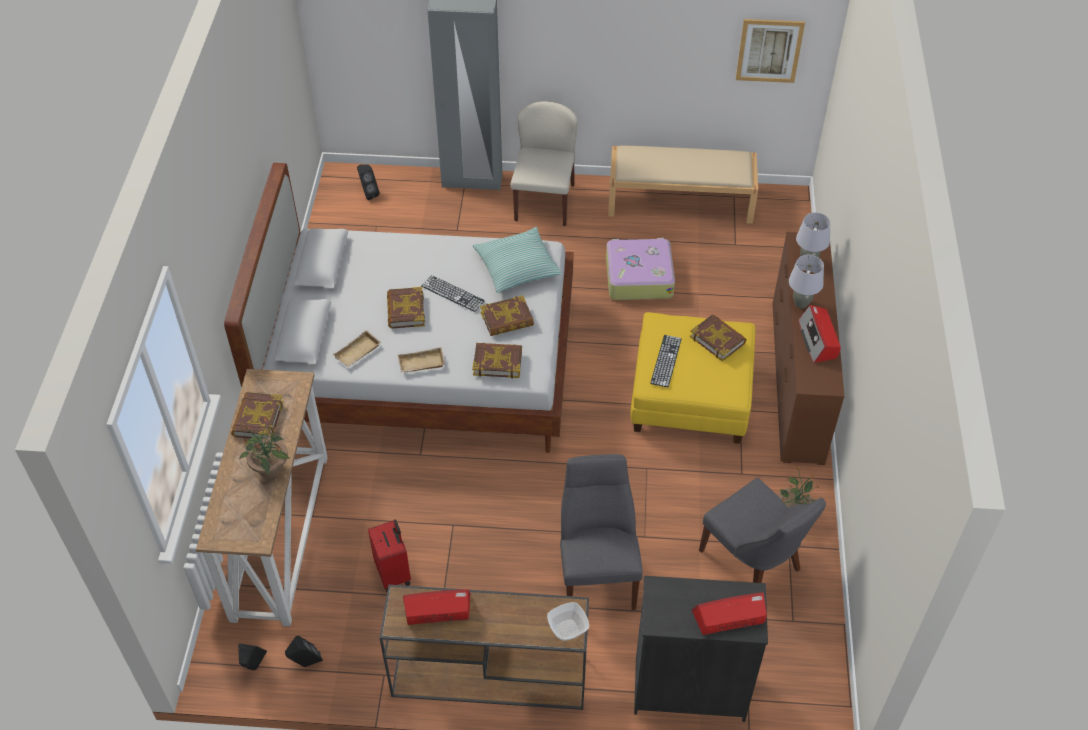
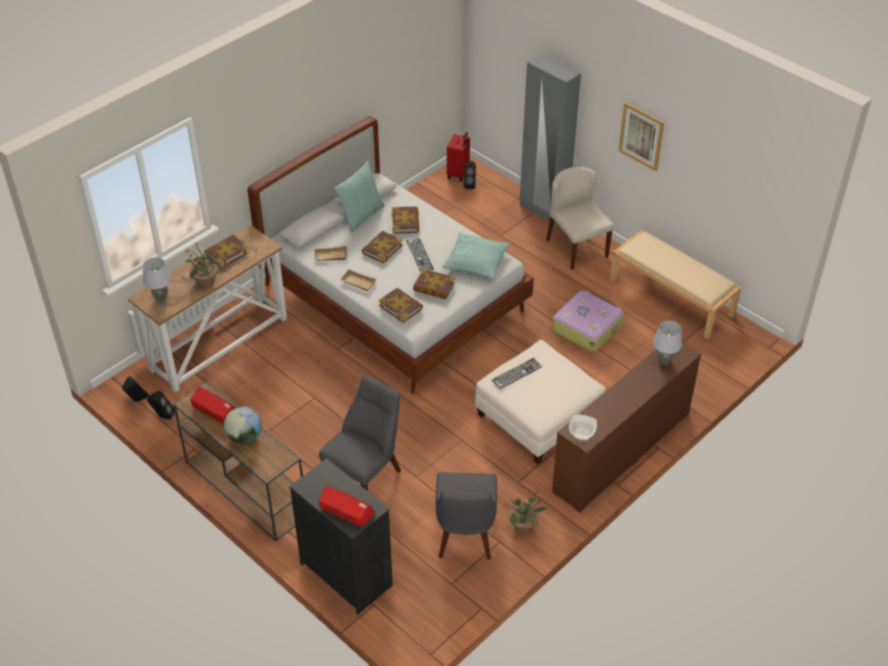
camera: 40 degrees right, 5 degrees down
red suitcase [368,519,411,592] -> red suitcase moved to [447,132,470,181]
beige chair [511,101,578,226] -> beige chair turned 75 degrees counterclockwise [546,166,614,270]
bowl [547,602,589,641] -> bowl moved to [569,415,597,441]
yellow ottoman [630,312,755,444] -> white ottoman [475,340,606,464]
book [690,314,747,362] -> book moved to [392,206,419,234]
picture [736,19,805,83] -> picture moved to [618,102,664,171]
grey table lamp [789,255,824,308] -> grey table lamp moved to [143,257,171,301]
radio [798,305,841,363] -> none
none -> globe [224,406,262,444]
none -> pillow [334,161,385,233]

